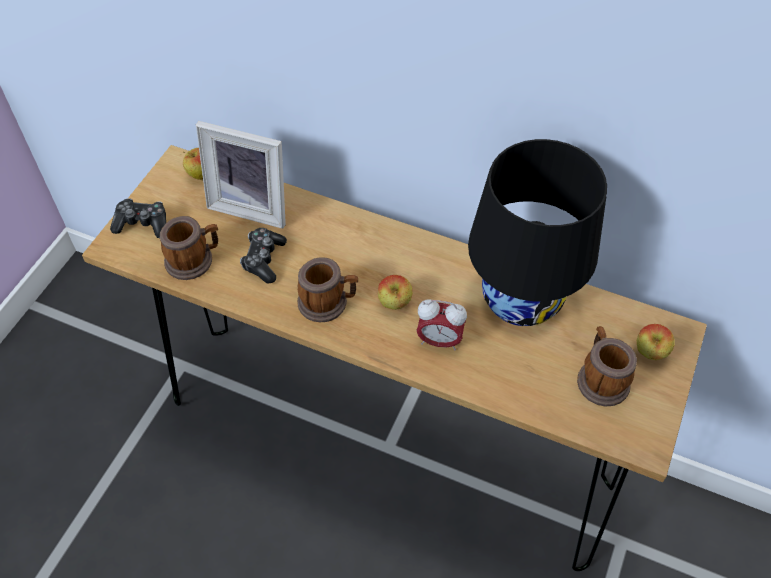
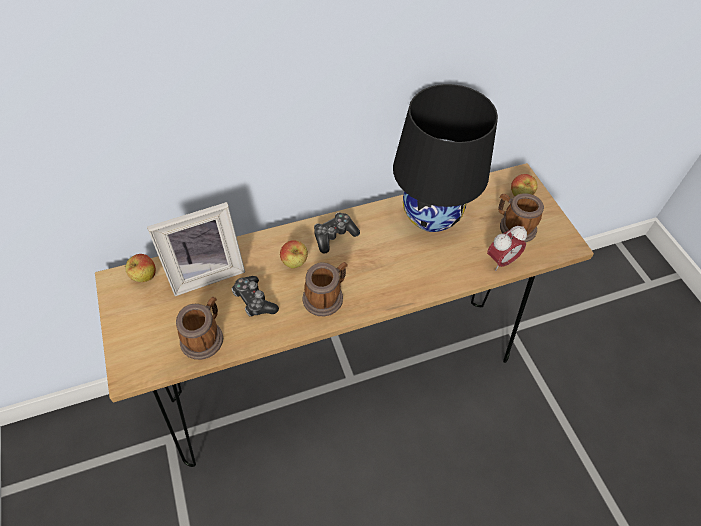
camera: 45 degrees left, 0 degrees up
game controller [110,198,166,238] -> game controller moved to [314,213,360,254]
apple [378,275,412,310] -> apple moved to [280,240,308,268]
alarm clock [416,299,467,350] -> alarm clock moved to [487,226,527,271]

